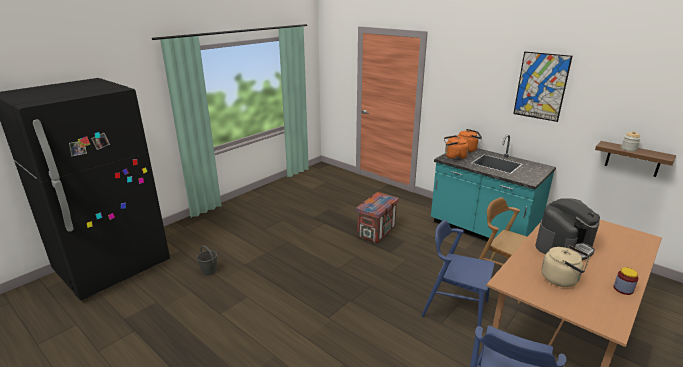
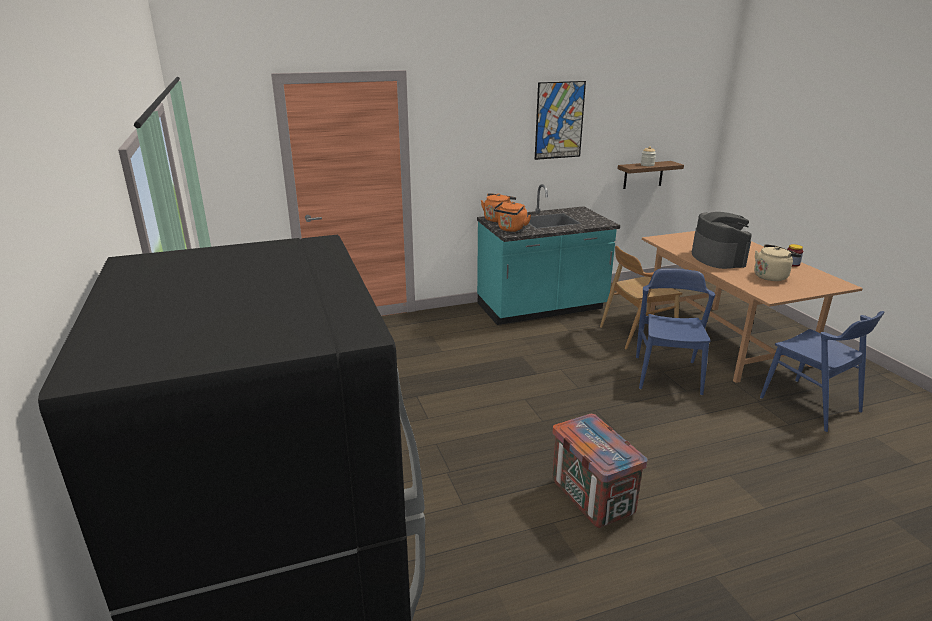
camera: 60 degrees left, 0 degrees up
grey bucket [197,245,217,276] -> none
crate [356,192,399,243] -> crate moved to [552,414,648,528]
blue chair [421,220,495,326] -> blue chair turned 135 degrees clockwise [636,269,715,395]

